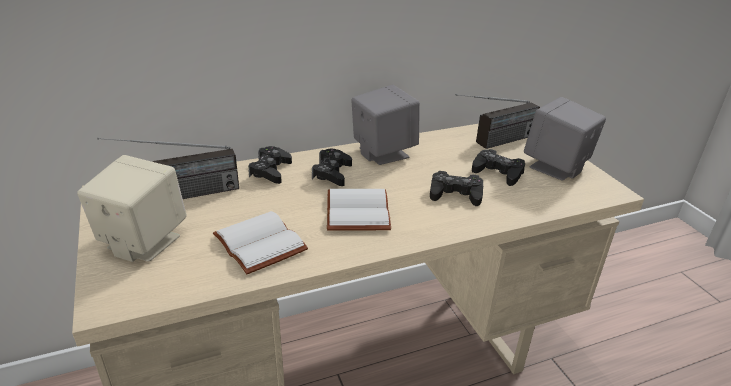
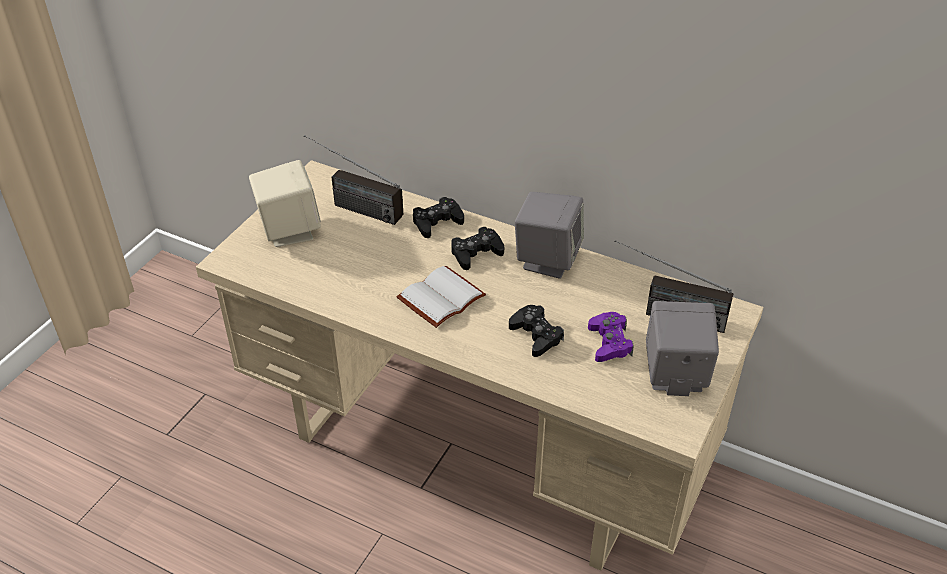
camera: 50 degrees right, 10 degrees up
white book [213,211,308,275] -> none
black game controller [472,149,525,186] -> purple game controller [588,312,634,362]

